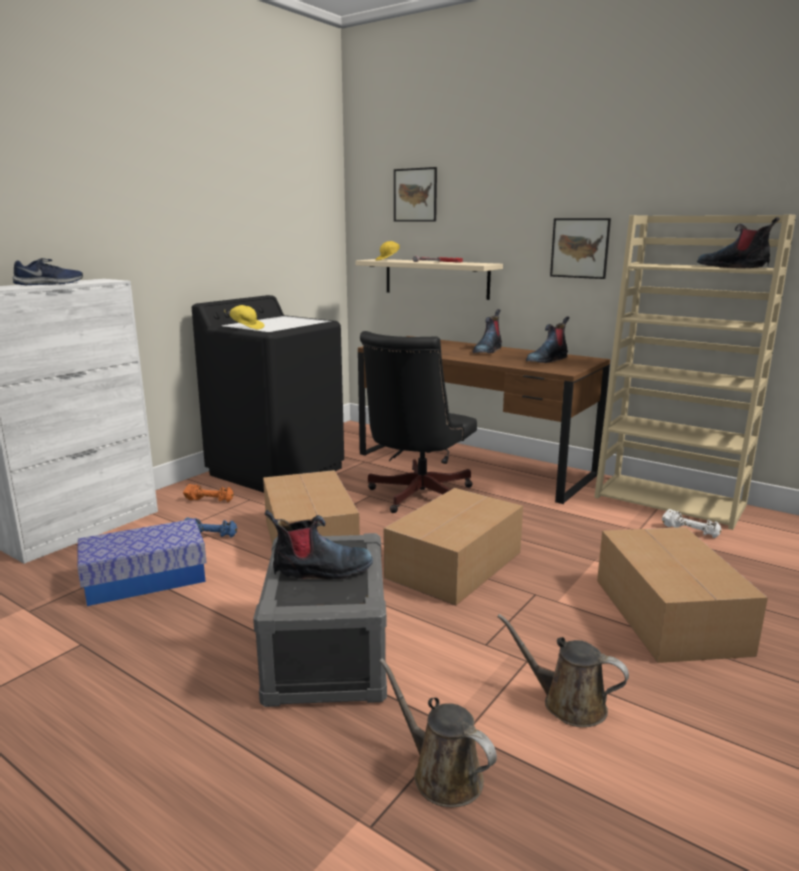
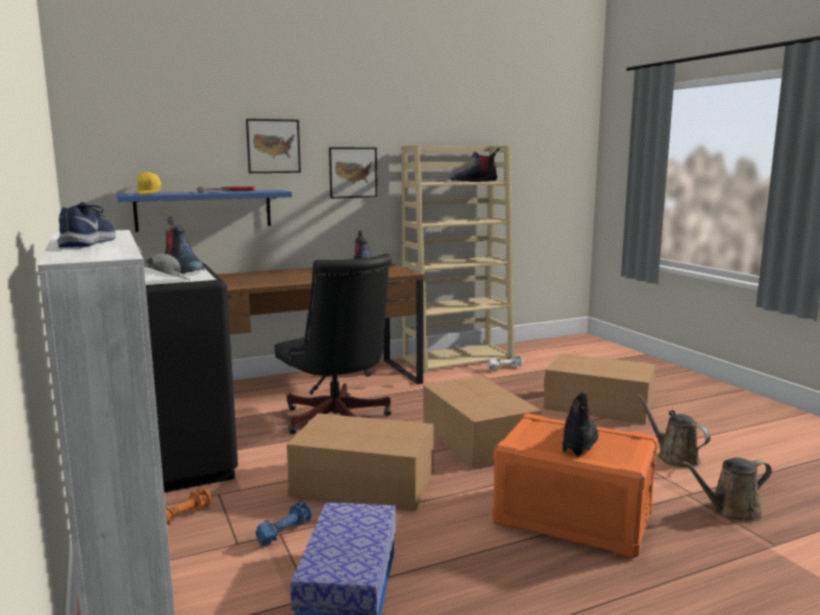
camera: 60 degrees left, 5 degrees down
yellow cap [224,305,264,330] -> grey cap [144,254,190,280]
grey storage box [253,533,387,707] -> orange storage box [492,413,658,558]
beige shelf [355,259,503,300] -> blue shelf [116,190,292,232]
picture [394,167,437,222] -> picture moved to [246,119,301,173]
boot [472,309,502,353] -> boot moved to [165,217,204,274]
brown watering can [497,614,629,727] -> brown watering can turned 90 degrees clockwise [637,394,711,468]

